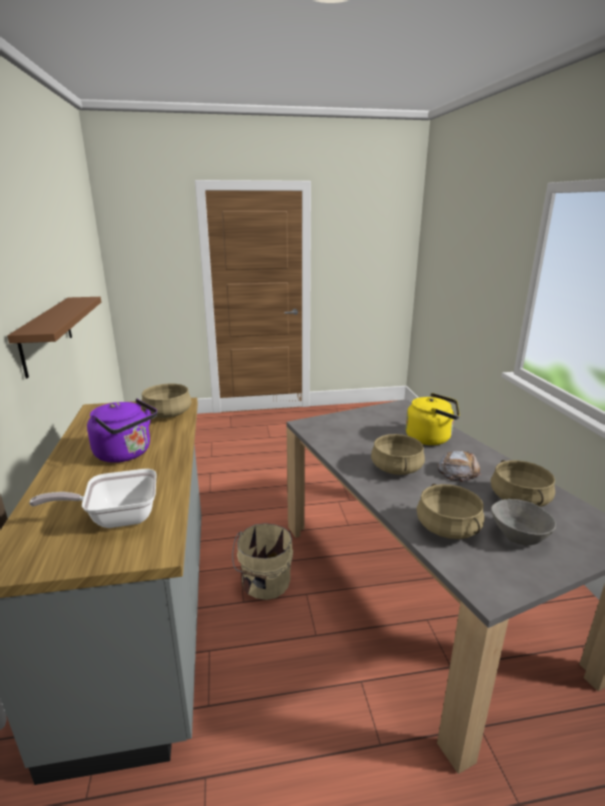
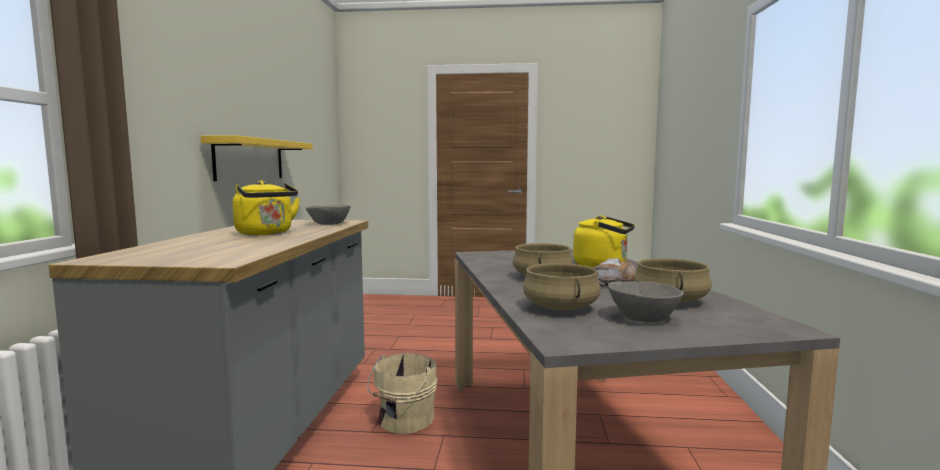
camera: 15 degrees right, 15 degrees down
brown shelf [7,297,101,378] -> yellow shelf [201,135,313,181]
frying pan [29,469,157,528] -> none
purple kettle [87,399,158,463] -> yellow kettle [232,180,300,235]
beige cooking pot [141,384,192,418] -> grey bowl [306,205,351,225]

